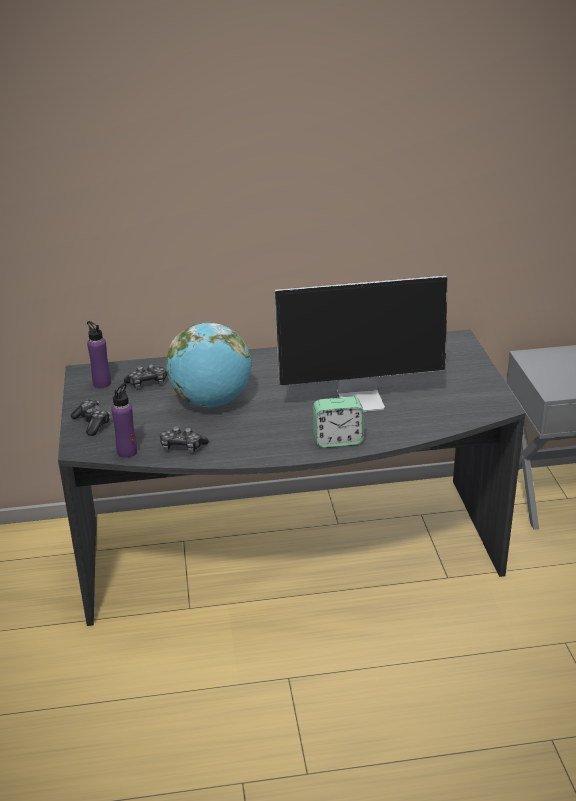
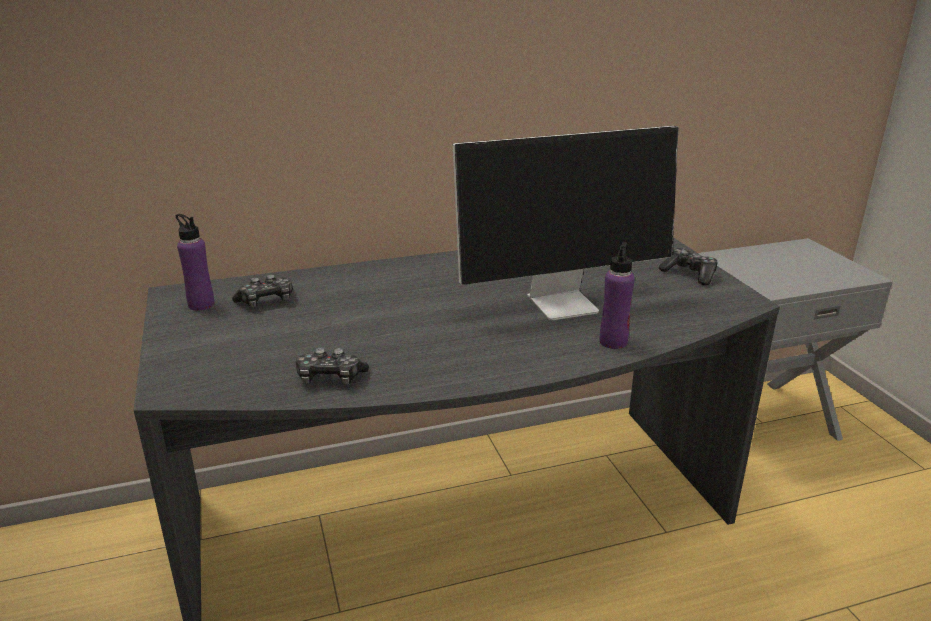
camera: 10 degrees left, 5 degrees down
game controller [70,399,110,436] -> game controller moved to [659,248,718,285]
purple bottle [111,383,137,458] -> purple bottle moved to [600,242,635,349]
globe [166,323,252,407] -> none
alarm clock [313,397,364,448] -> none

